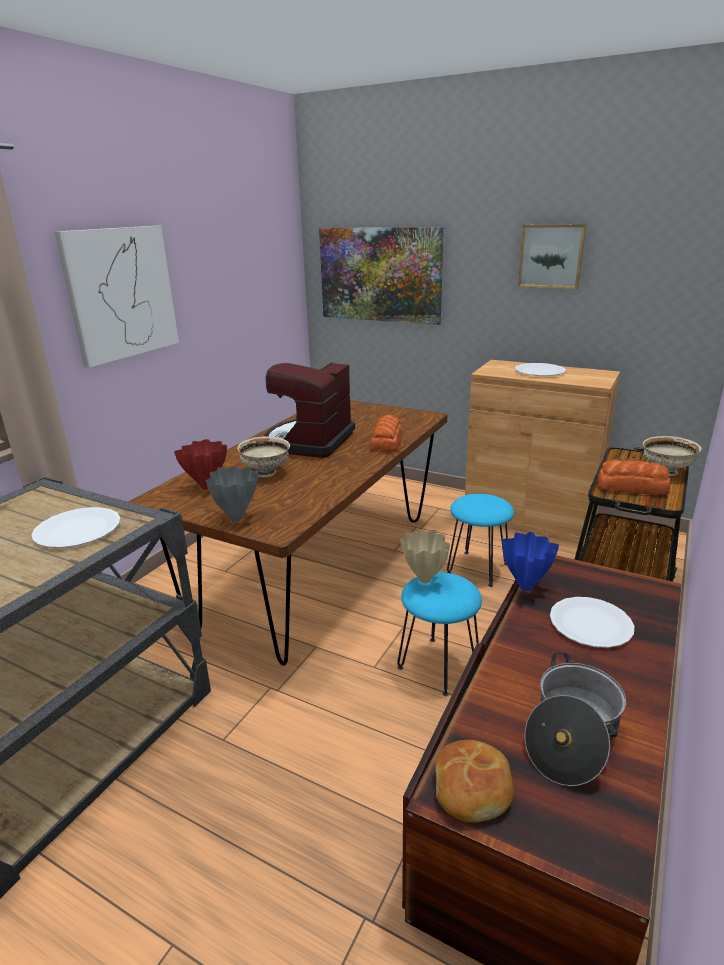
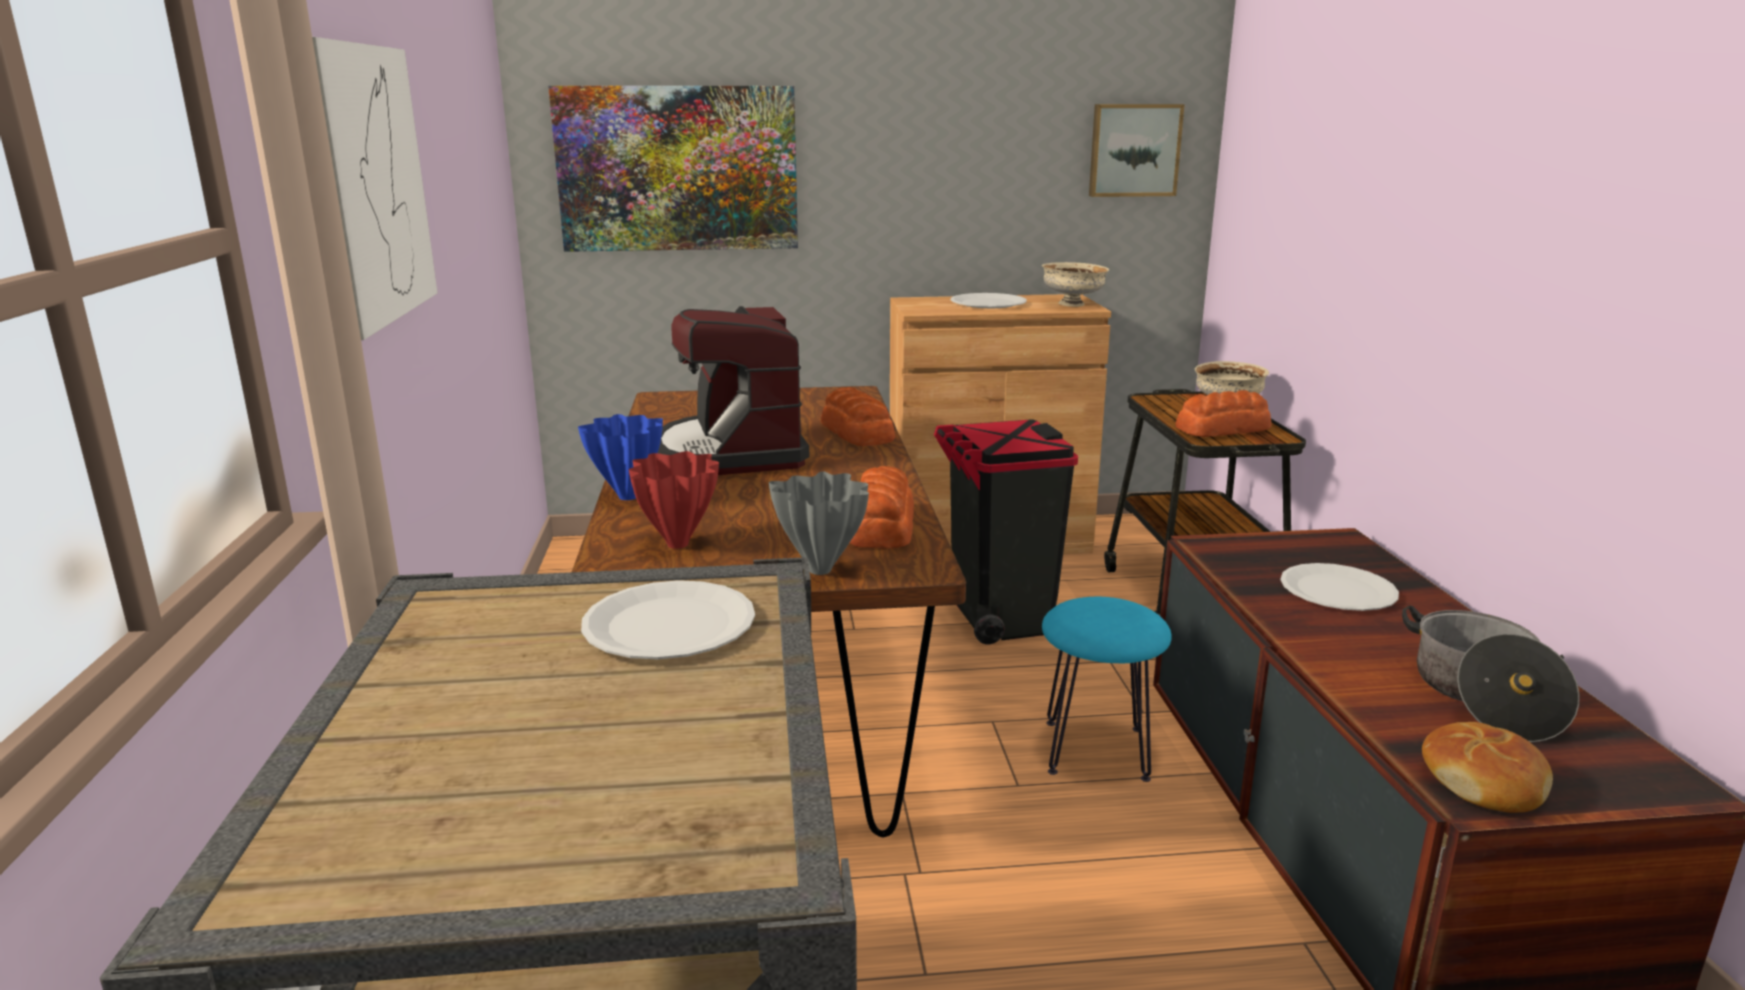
camera: 35 degrees left, 5 degrees down
beige bowl [237,436,290,477] -> beige bowl moved to [1042,262,1109,307]
beige vase [400,529,450,584] -> none
turquoise stool [447,494,514,587] -> black trash can [934,420,1078,645]
blue vase [502,532,559,591] -> blue vase moved to [578,414,663,500]
picture [518,224,586,289] -> picture moved to [1089,104,1185,197]
none -> bread [850,466,914,549]

